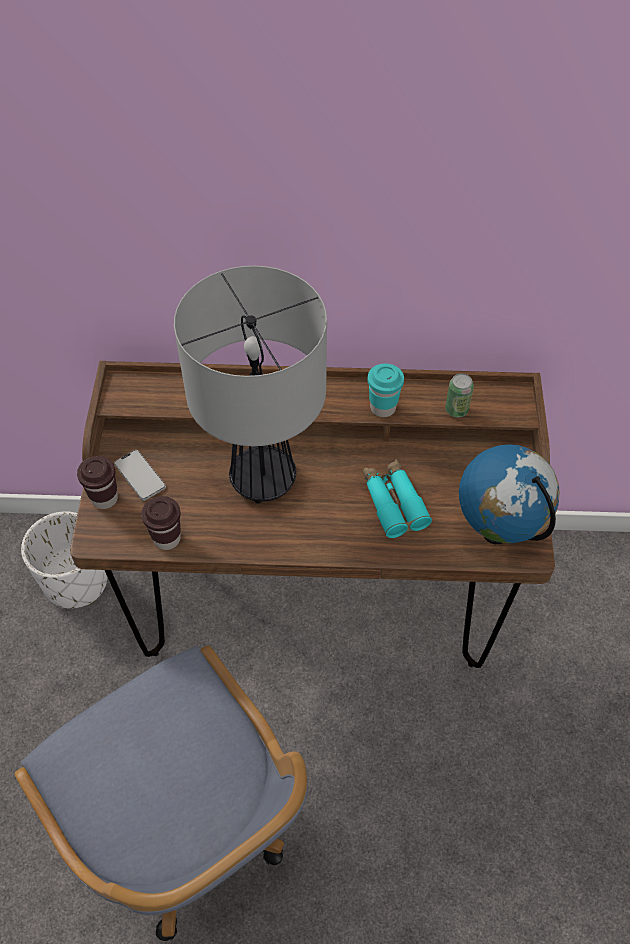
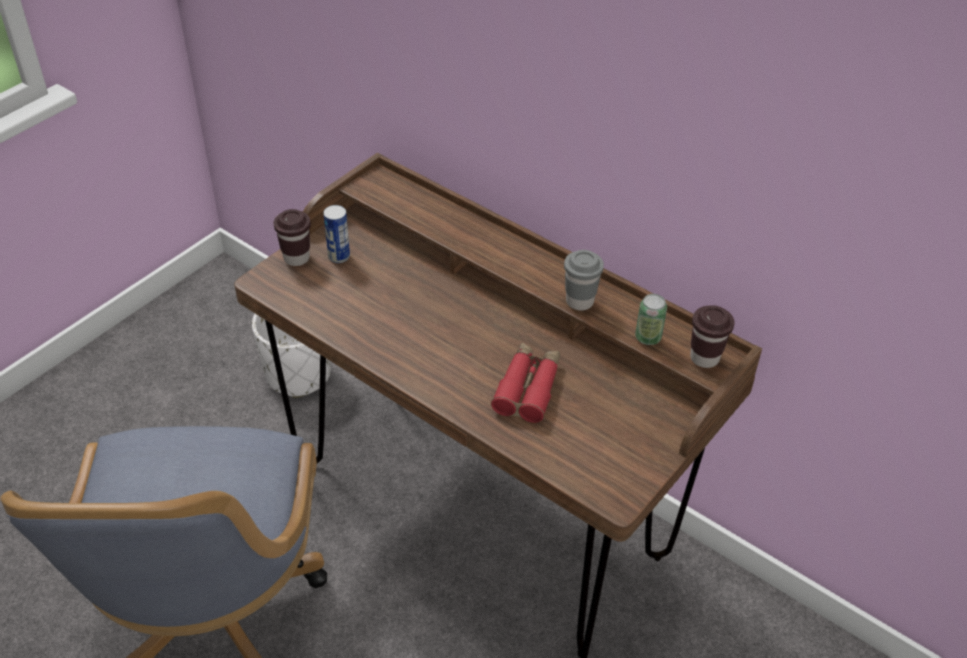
camera: 35 degrees right, 10 degrees down
phone [114,450,166,501] -> can [323,205,350,263]
brown cup [141,496,181,550] -> brown cup moved to [690,305,735,368]
table lamp [174,266,327,503] -> none
turquoise binoculars [362,459,432,538] -> red binoculars [491,343,560,423]
turquoise cup [368,364,404,417] -> grey cup [564,250,604,310]
globe [459,445,560,544] -> none

